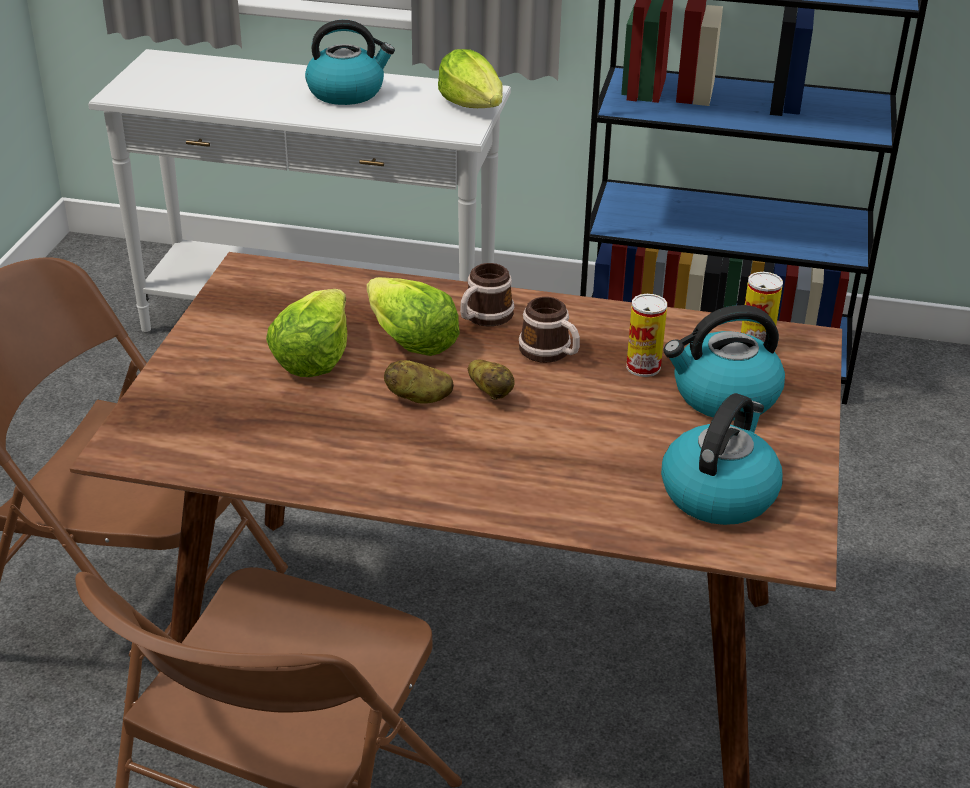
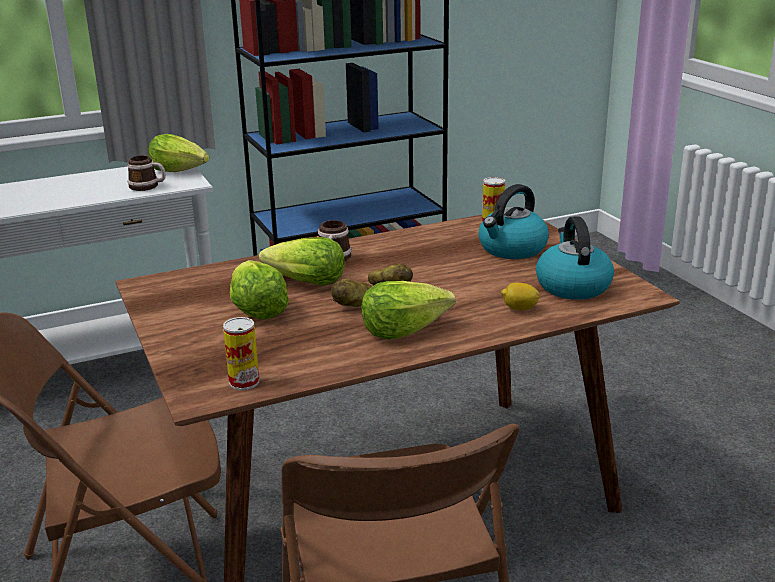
camera: 35 degrees left, 10 degrees down
kettle [305,20,395,105] -> none
mug [519,297,580,363] -> mug moved to [127,156,166,191]
can [626,294,667,377] -> can moved to [223,317,259,390]
none -> lettuce [361,281,456,340]
none -> lemon [501,283,540,311]

